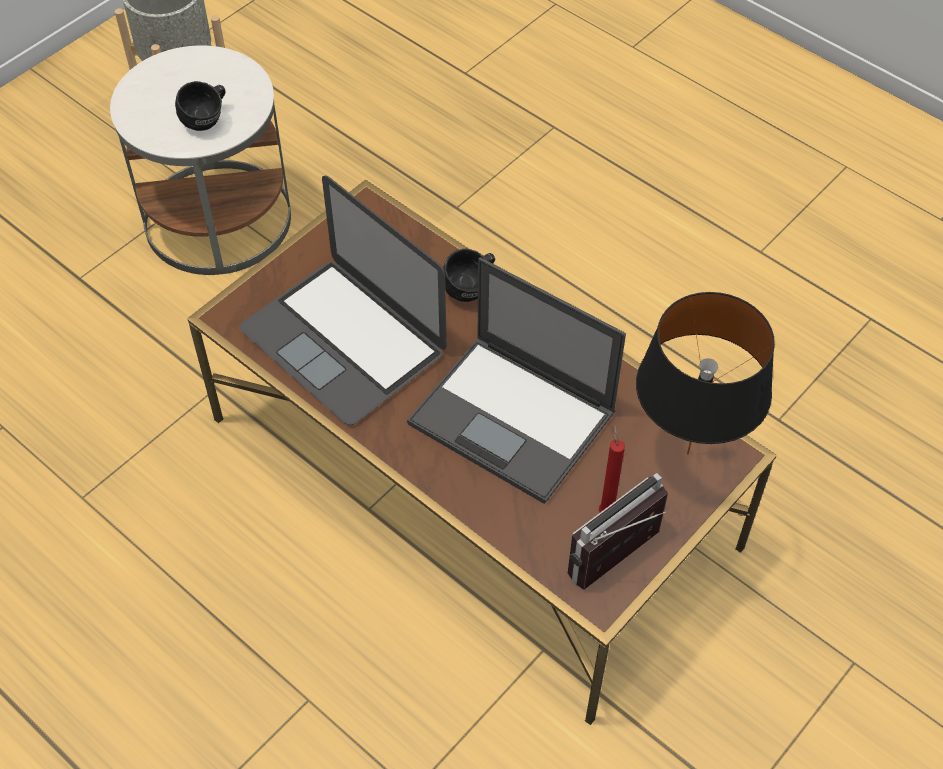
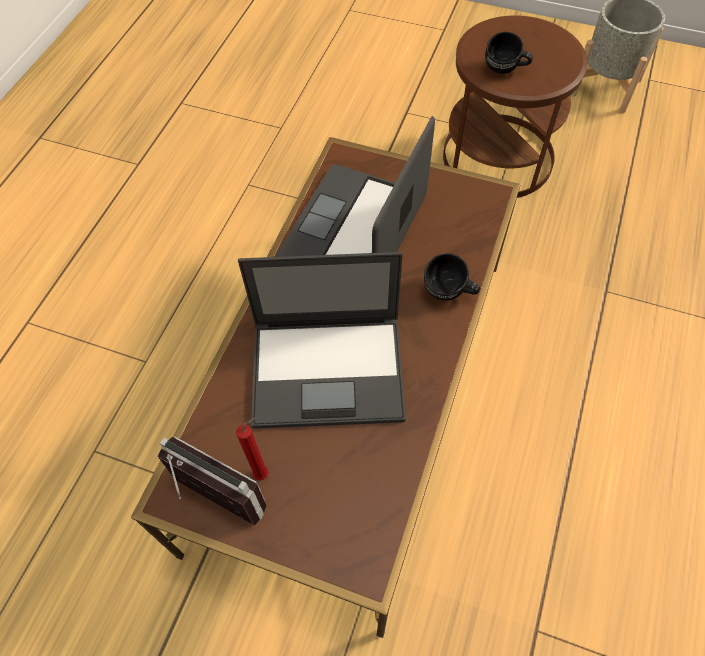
camera: 70 degrees right, 5 degrees up
white side table [110,45,291,275] -> brown side table [443,15,587,198]
laptop [407,258,626,504] -> laptop turned 105 degrees counterclockwise [238,252,406,429]
black table lamp [636,292,775,455] -> none

